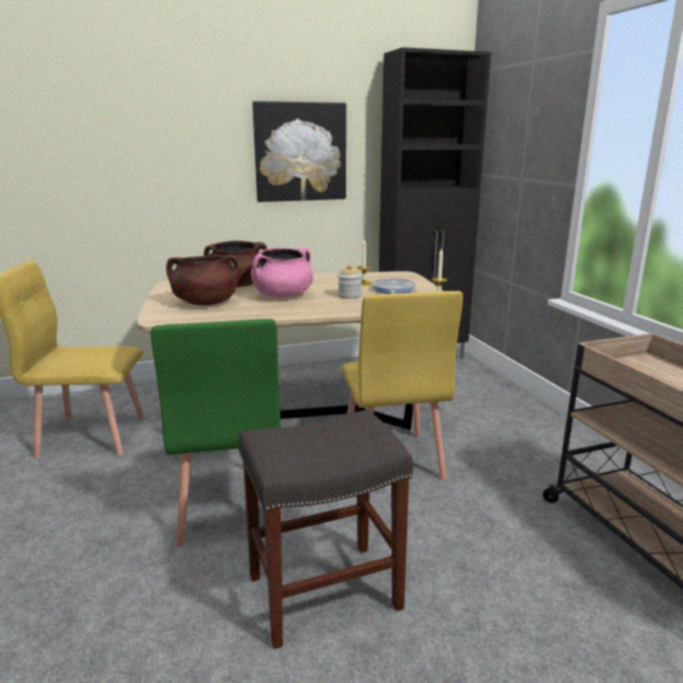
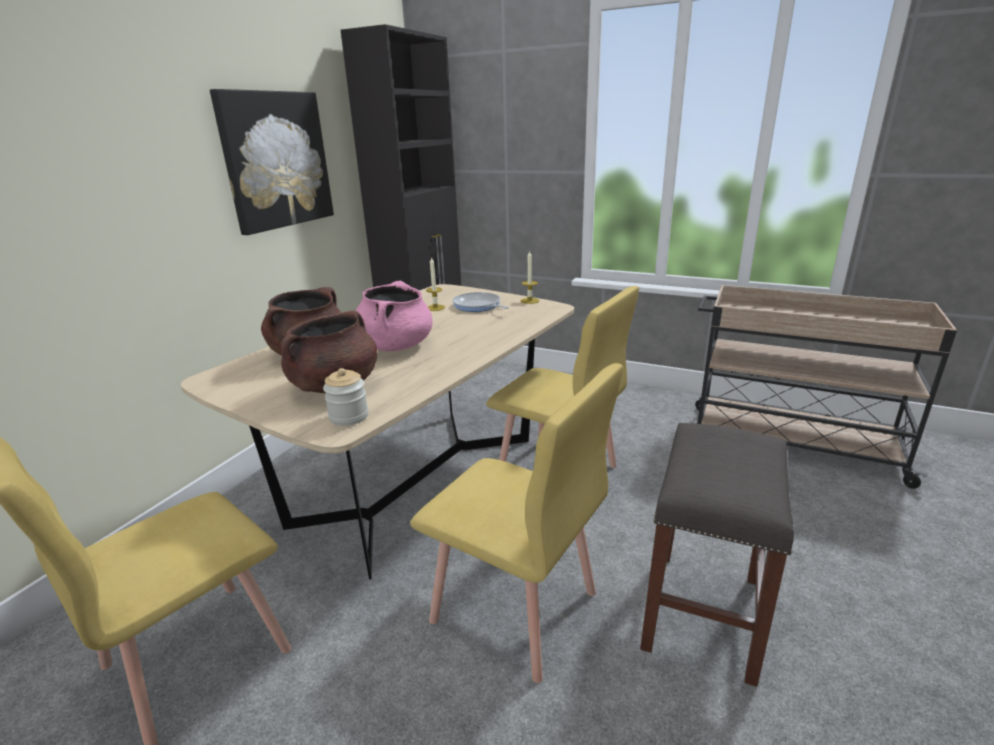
camera: 45 degrees left, 5 degrees up
green chair [151,319,283,546] -> yellow chair [410,363,623,683]
jar [338,265,362,299] -> jar moved to [323,368,368,426]

